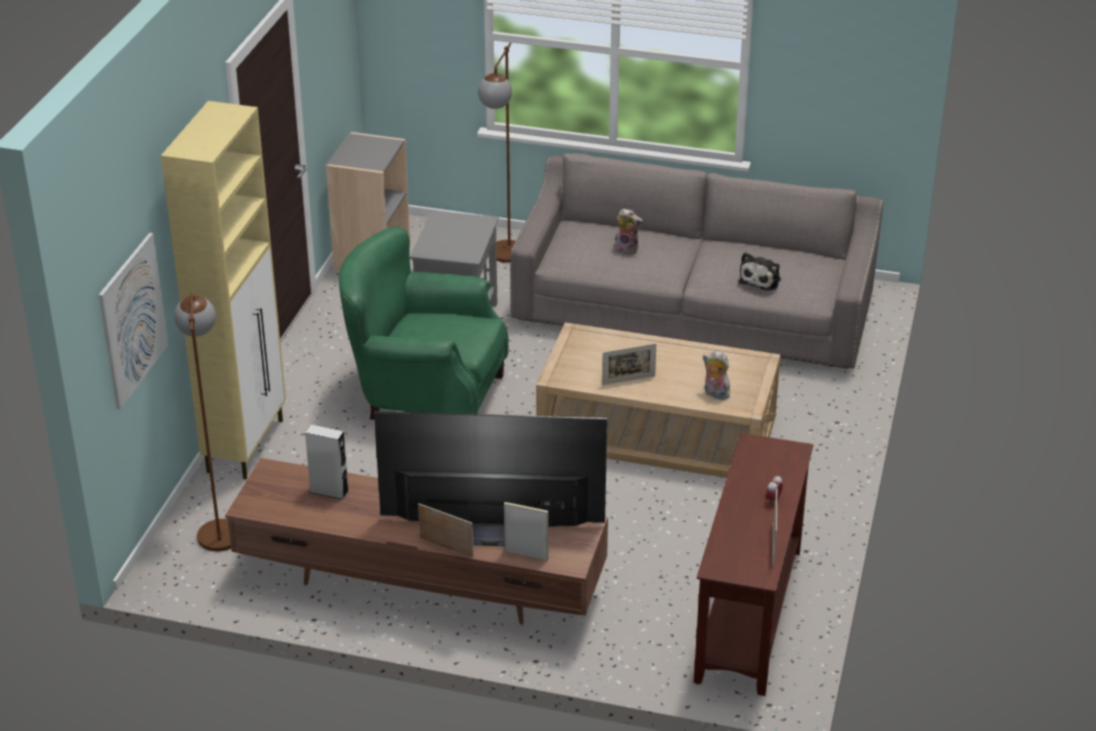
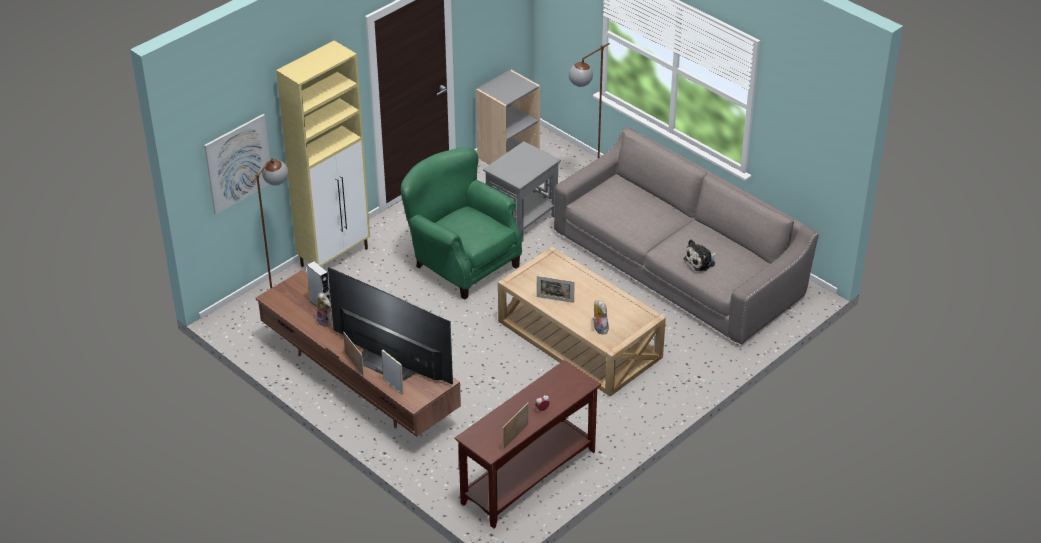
camera: 30 degrees right, 5 degrees up
plush toy [614,208,643,255] -> plush toy moved to [316,292,332,327]

